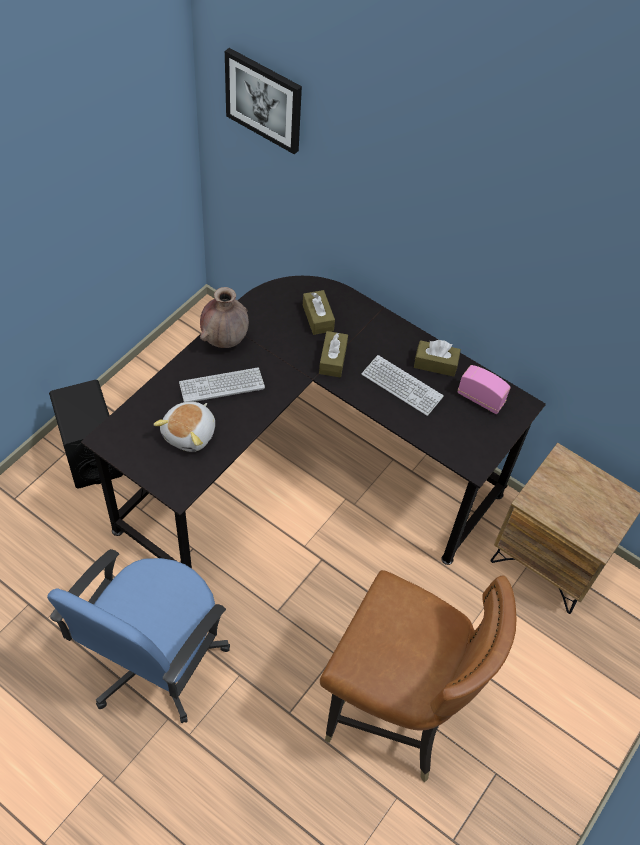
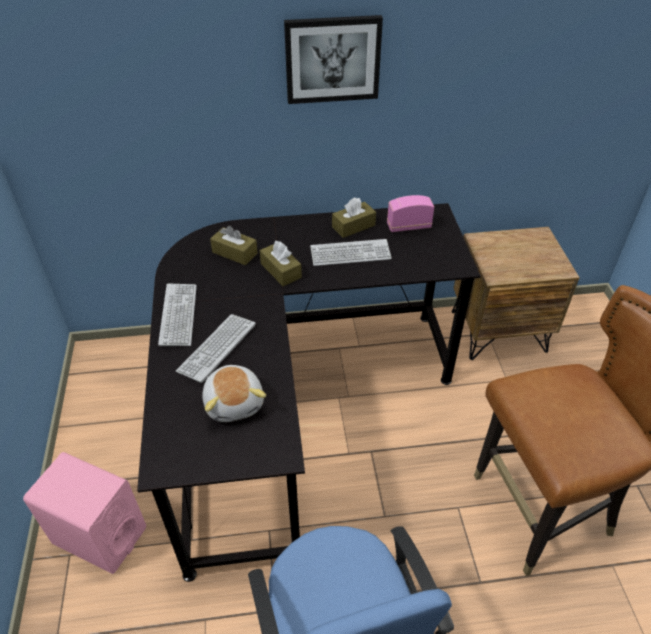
camera: 40 degrees left, 10 degrees down
black speaker [49,380,123,488] -> pink speaker [23,452,146,574]
brown vase [200,287,249,348] -> keyboard [158,283,197,346]
picture [225,48,302,154] -> picture moved to [284,15,383,104]

